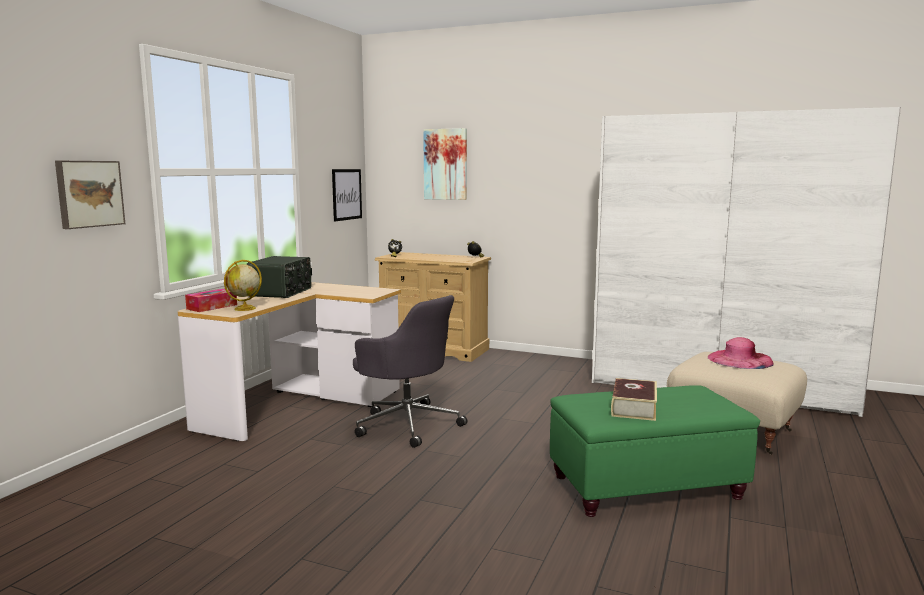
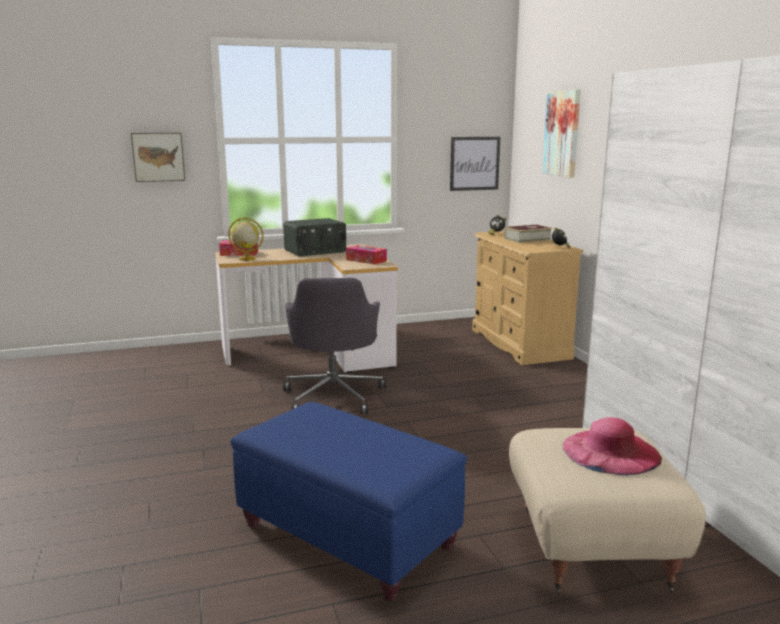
camera: 50 degrees right, 5 degrees up
green ottoman [550,385,760,517] -> blue ottoman [230,402,467,601]
book [611,378,657,421] -> book moved to [504,224,553,243]
none -> tissue box [346,245,387,265]

